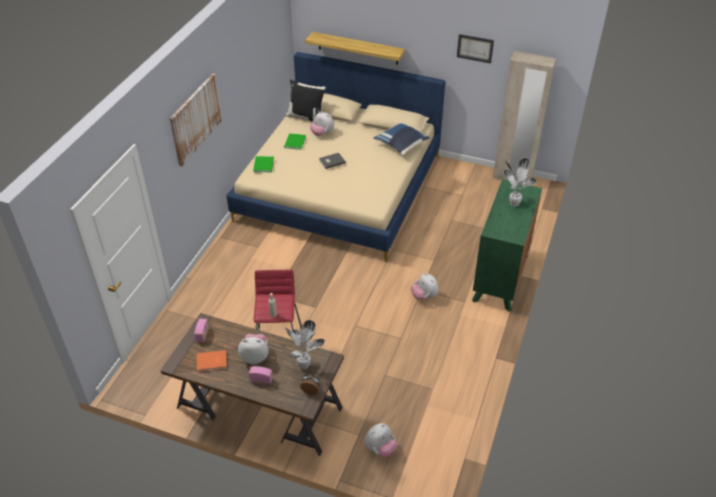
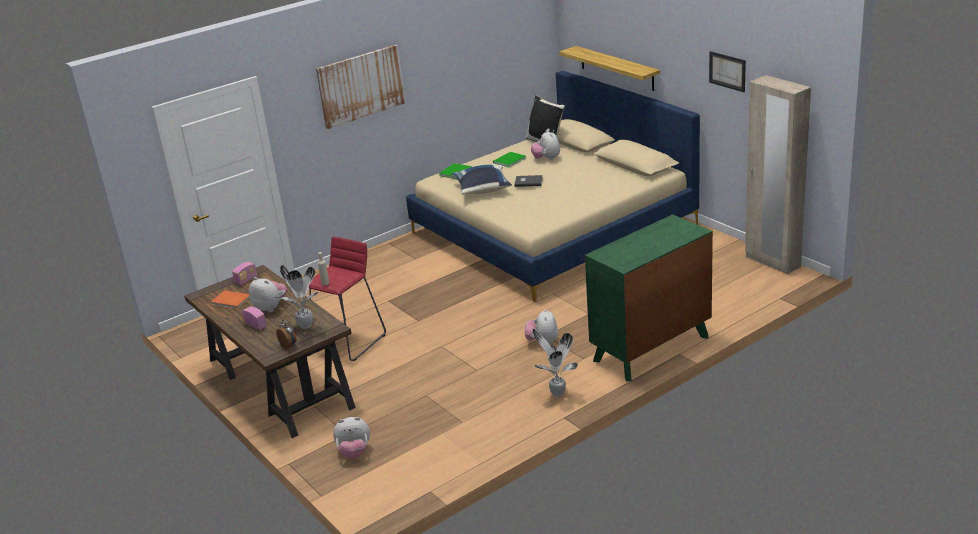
camera: 35 degrees right, 15 degrees down
blue pillow [373,122,430,155] -> blue pillow moved to [451,164,512,194]
potted plant [504,158,537,207] -> potted plant moved to [533,328,578,397]

